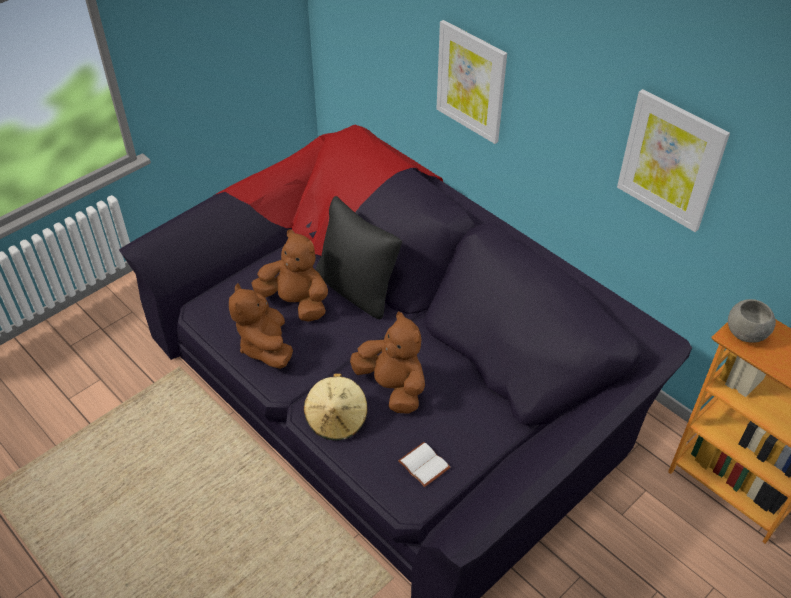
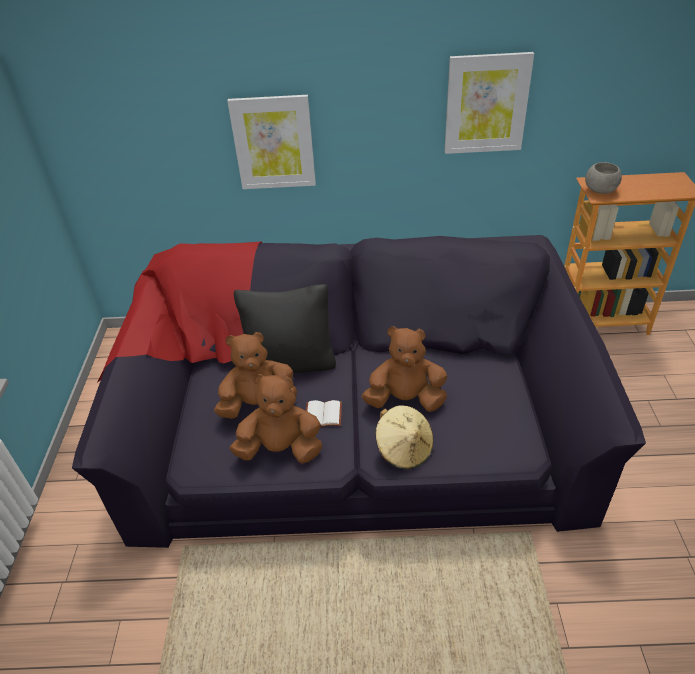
camera: 45 degrees left, 5 degrees down
brown plush toy [229,283,293,369] -> brown plush toy turned 150 degrees clockwise [230,374,322,464]
white book [398,442,451,487] -> white book moved to [306,400,342,427]

